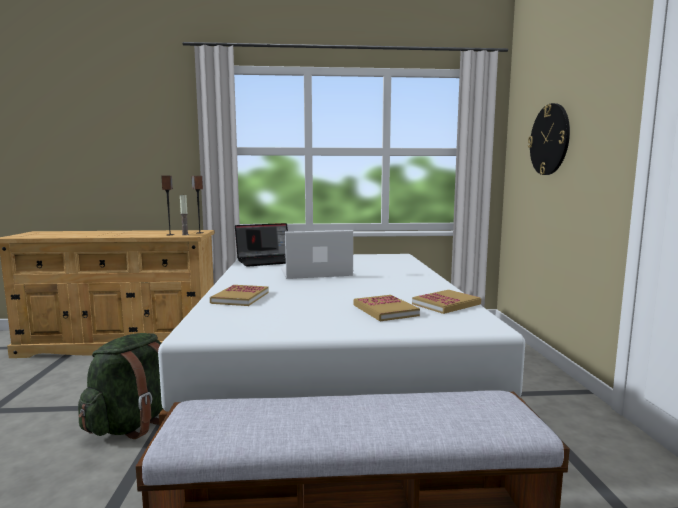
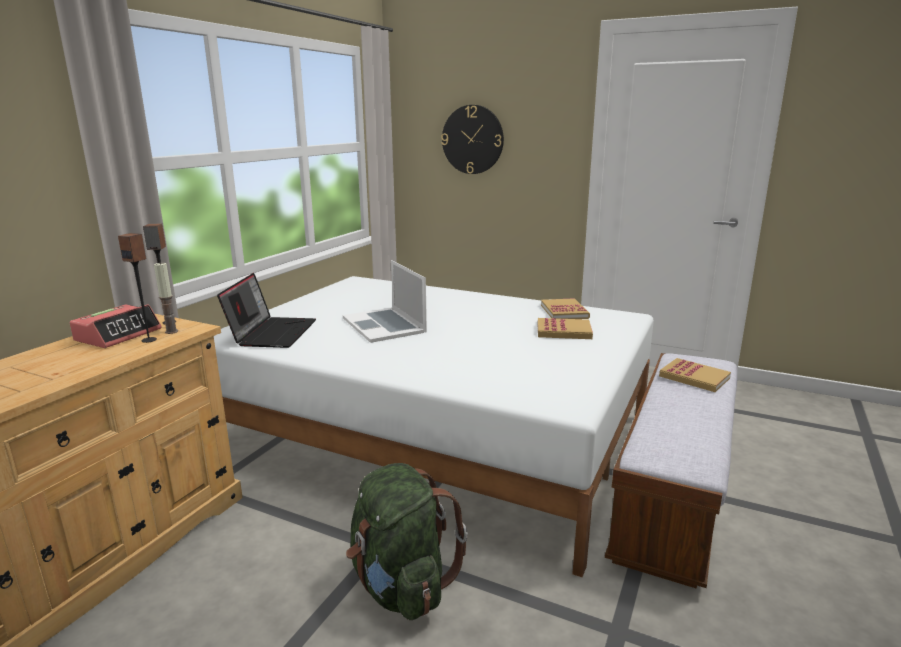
camera: 60 degrees left, 10 degrees up
book [210,285,269,306] -> book moved to [659,358,731,392]
laptop [281,230,353,279] -> laptop turned 45 degrees counterclockwise [343,260,427,343]
none -> alarm clock [69,304,162,348]

